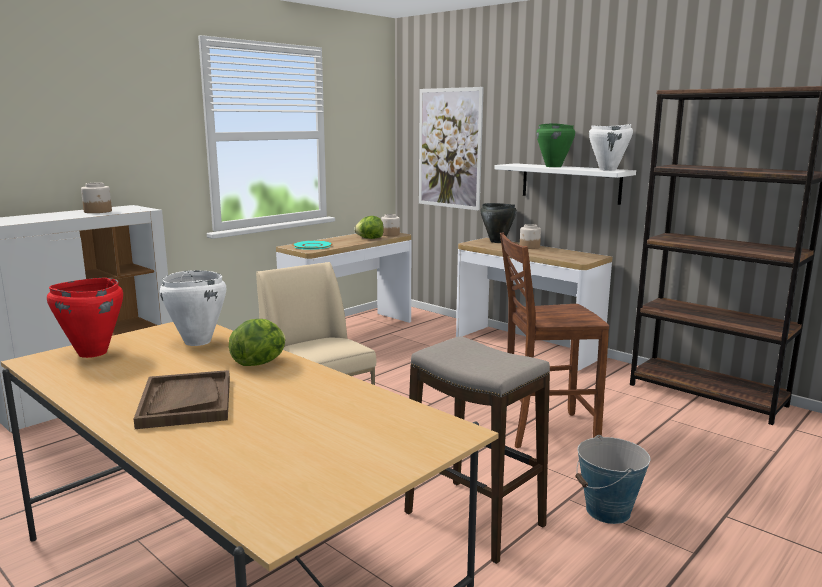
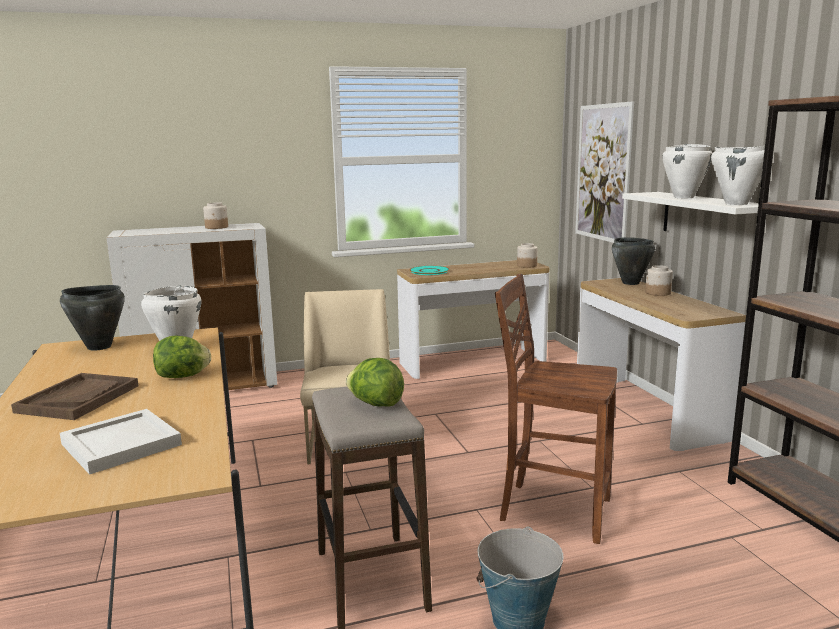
camera: 30 degrees right, 0 degrees up
red cooking pot [47,278,123,358] -> black cooking pot [60,285,125,351]
lettuce [354,216,384,239] -> lettuce moved to [346,358,404,407]
green cooking pot [536,123,575,167] -> white cooking pot [662,144,712,198]
none -> white tray [60,409,182,475]

